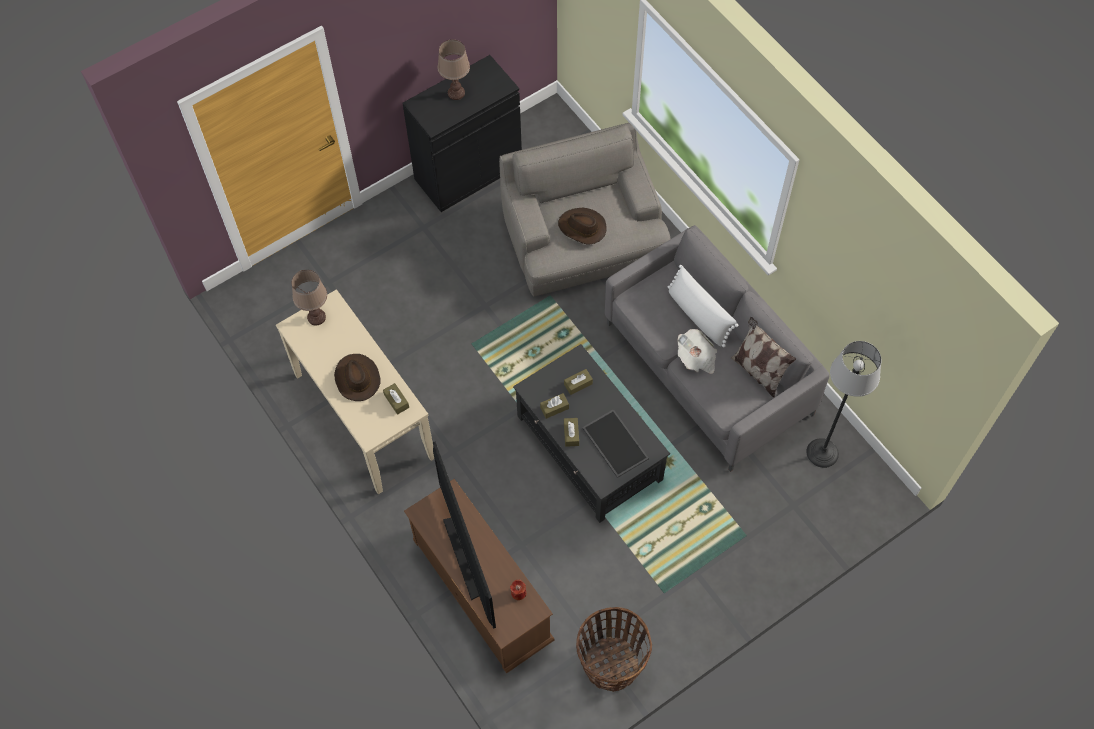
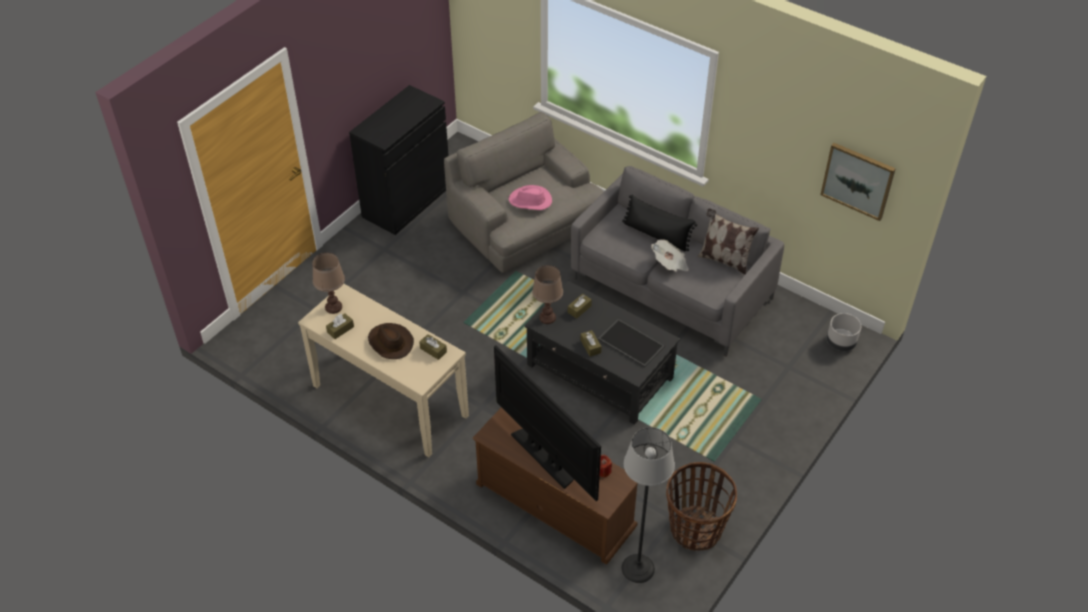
camera: 20 degrees left, 15 degrees down
brown table lamp [437,40,470,100] -> brown table lamp moved to [532,265,563,324]
brown tissue box [540,393,569,419] -> brown tissue box moved to [326,314,354,339]
brown hat [558,208,607,245] -> pink hat [509,185,552,210]
white pillow [668,265,738,347] -> black pillow [622,195,697,252]
floor lamp [806,341,881,468] -> floor lamp moved to [622,427,675,583]
none -> picture [820,143,896,221]
none -> grey planter [827,313,861,351]

